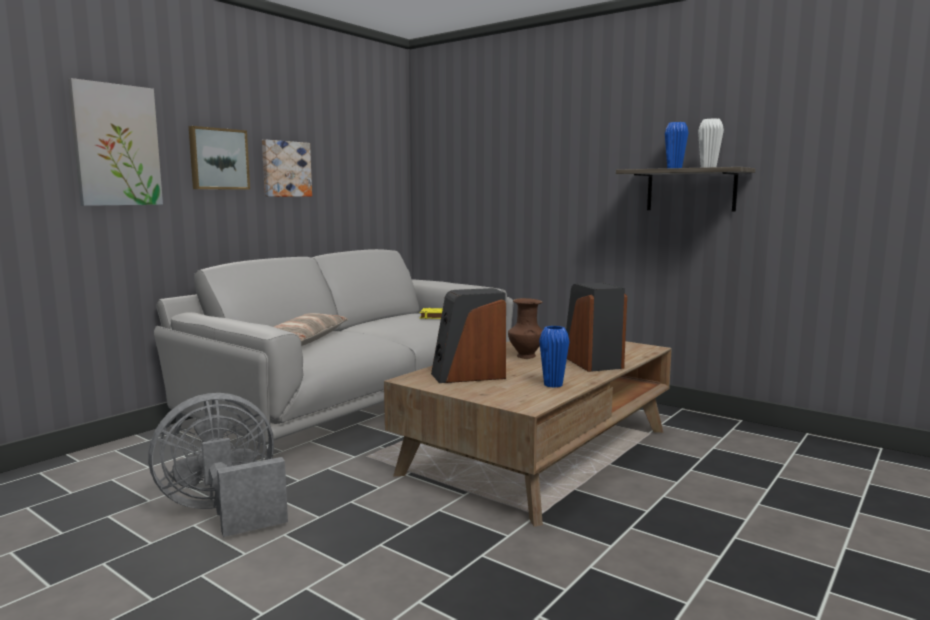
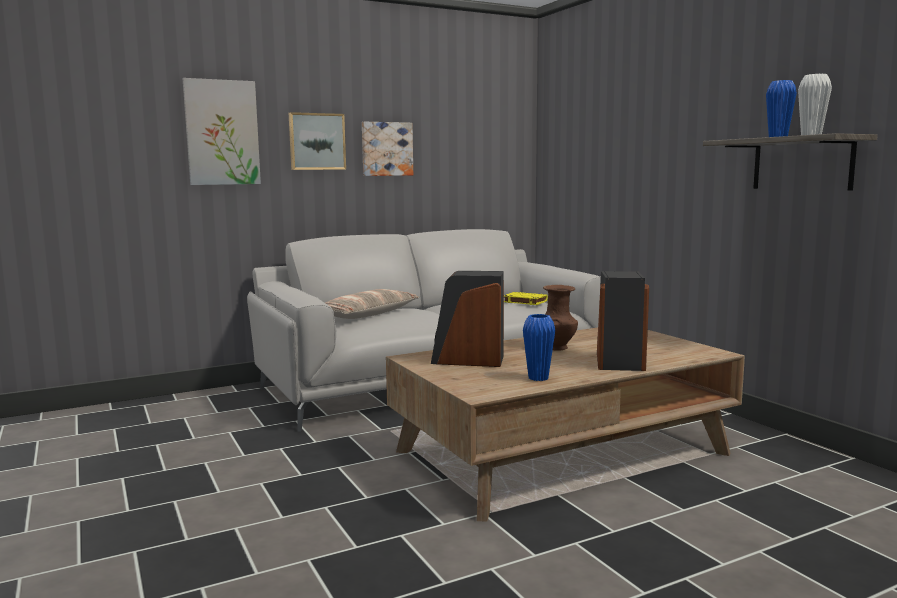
camera: 25 degrees right, 0 degrees up
grey fan [148,393,288,537] -> none

